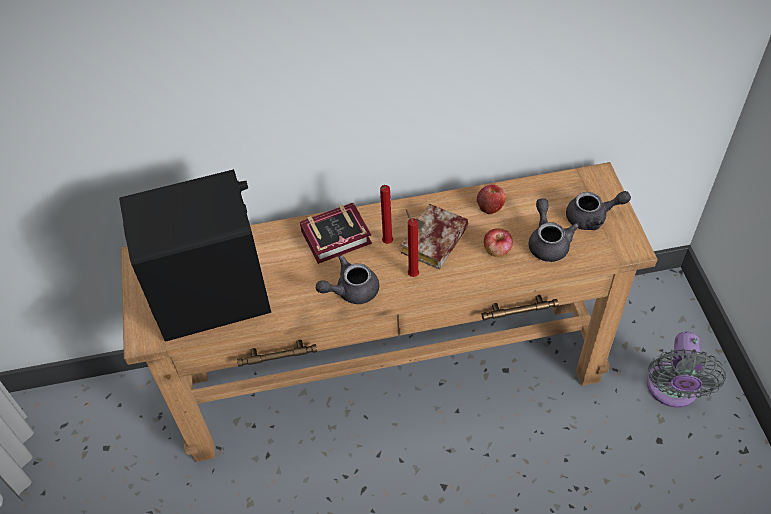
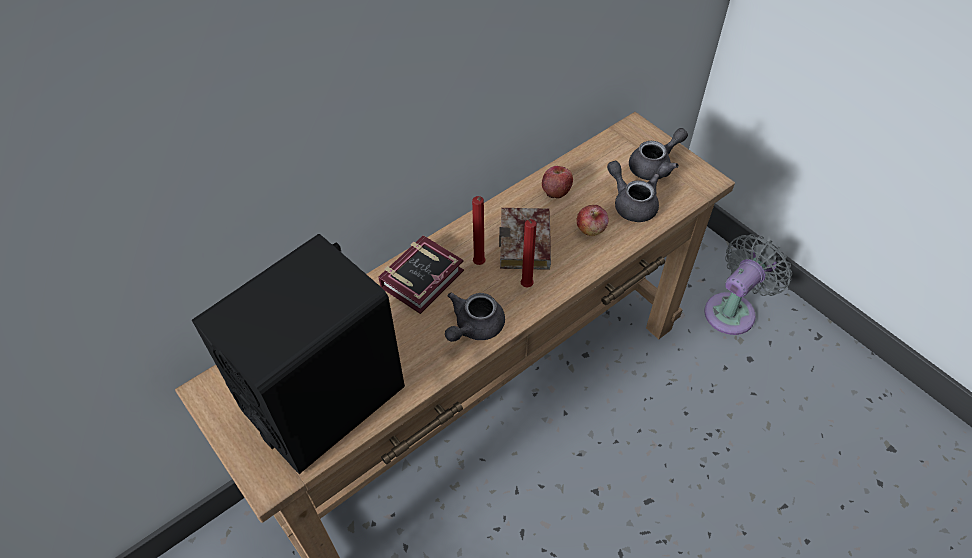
camera: 30 degrees left, 0 degrees up
grey fan [647,332,726,408] -> grey fan turned 120 degrees counterclockwise [705,234,792,335]

